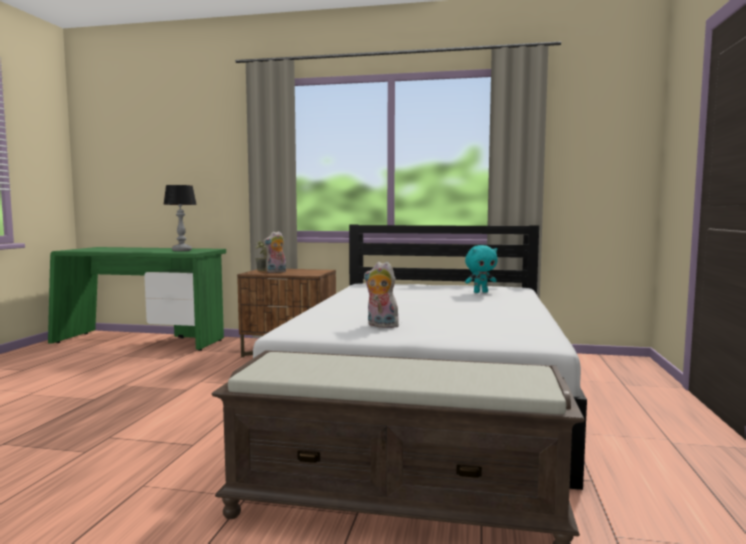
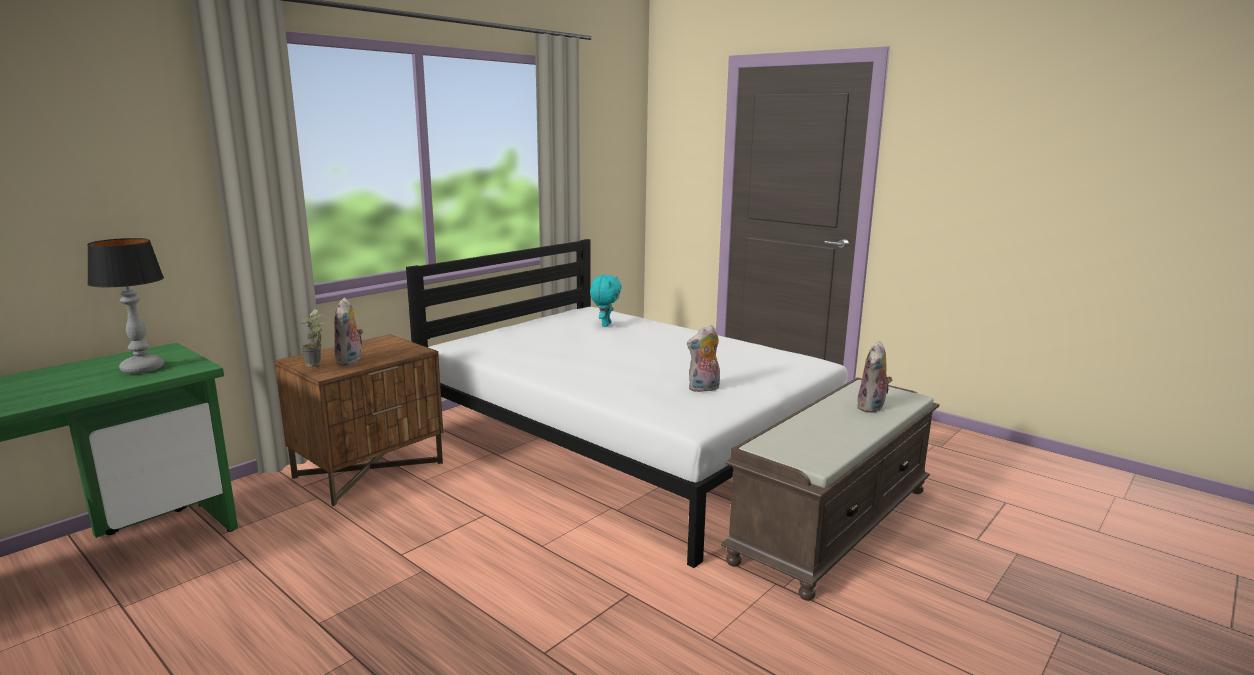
camera: 60 degrees left, 10 degrees up
none -> plush toy [857,341,893,413]

